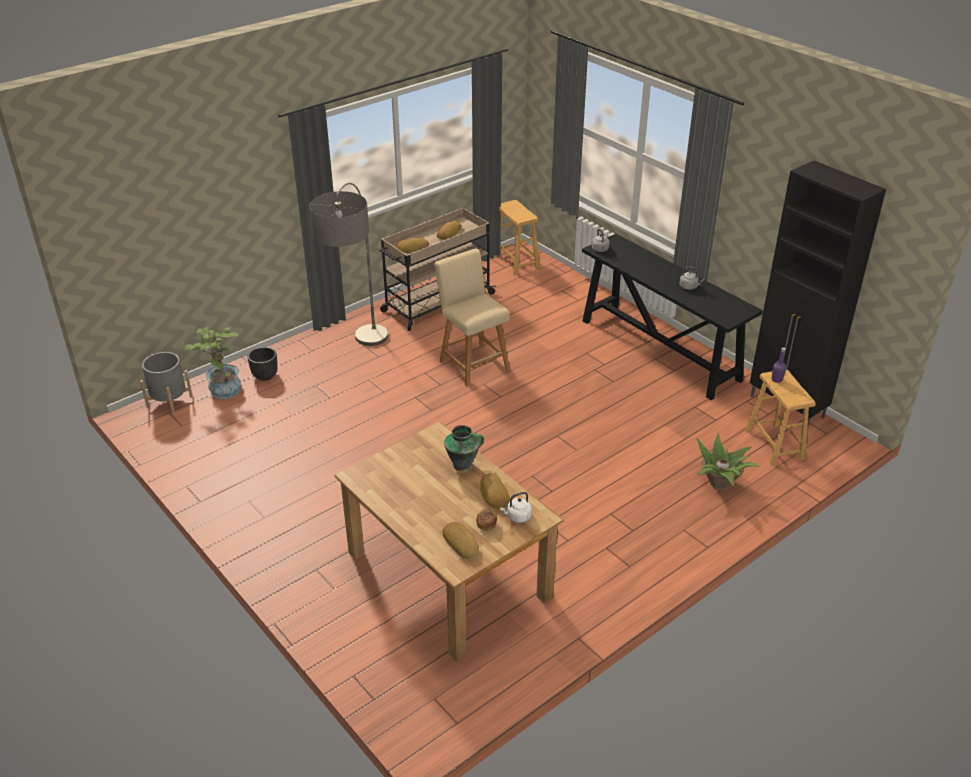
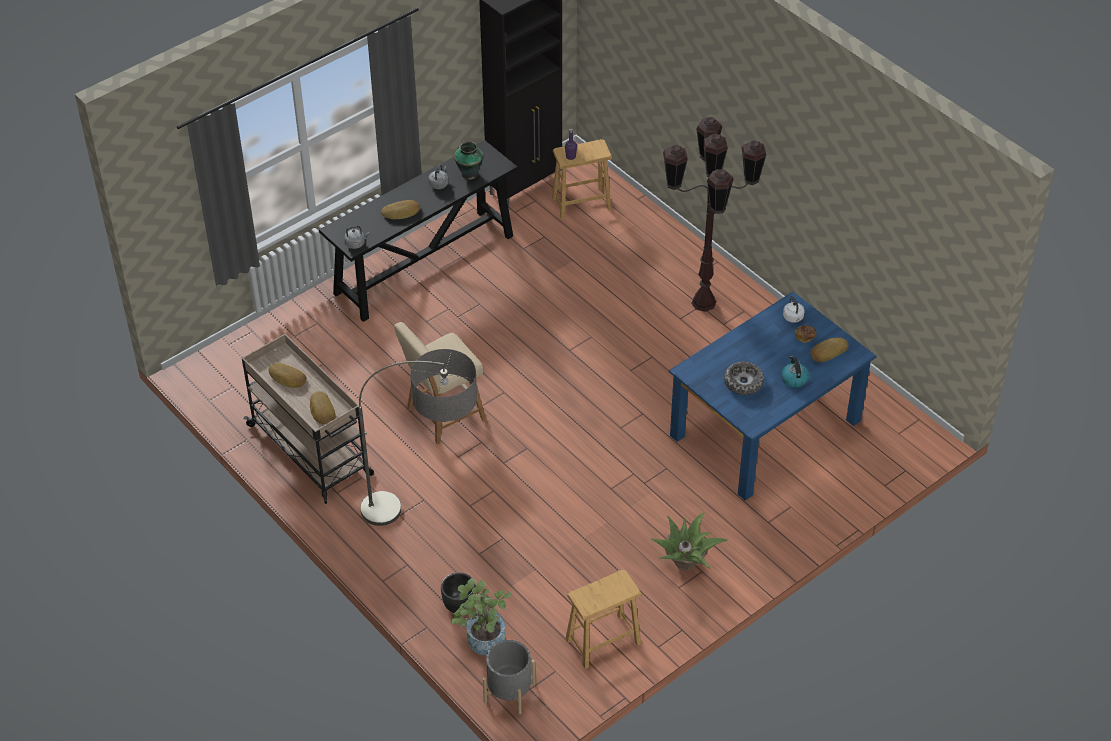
camera: 90 degrees left, 10 degrees up
brown dining table [335,422,564,662] -> blue dining table [669,292,877,501]
vase [444,425,484,472] -> vase moved to [454,141,484,180]
bread [480,473,510,508] -> bread moved to [381,200,420,219]
brown stool [494,200,540,276] -> brown stool moved to [566,570,641,669]
potted plant [696,433,760,490] -> potted plant moved to [651,512,728,571]
none -> brown floor lamp [663,117,767,312]
none -> bowl [724,362,764,395]
none -> kettle [781,356,809,388]

